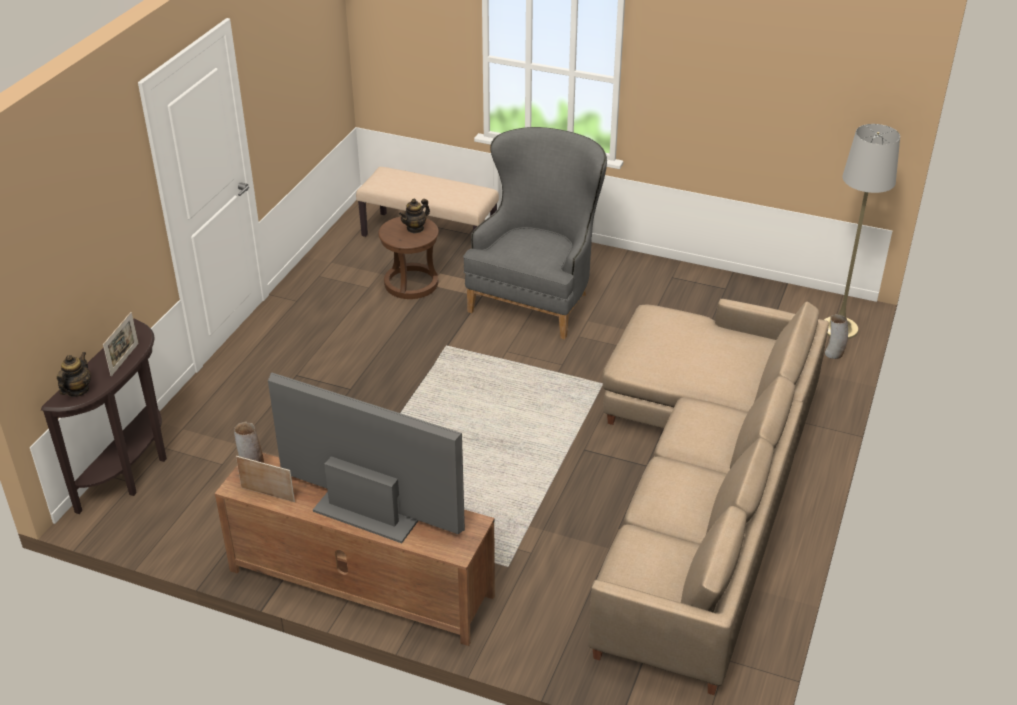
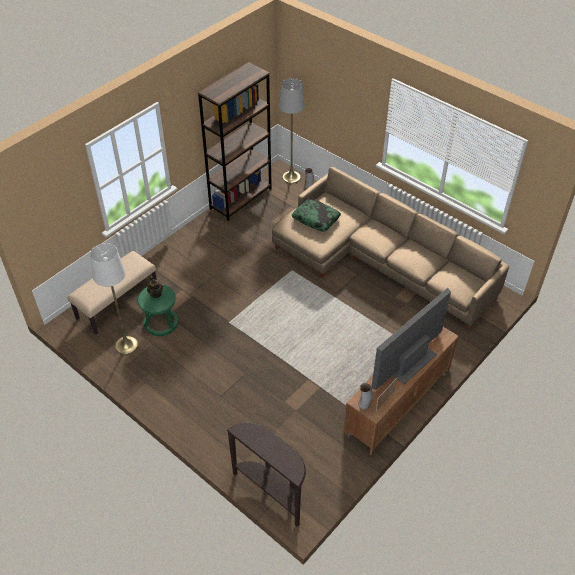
camera: 70 degrees left, 10 degrees up
teapot [57,352,91,397] -> none
picture frame [103,312,139,376] -> none
brown stool [378,217,439,299] -> green stool [138,284,178,336]
grey armchair [463,127,607,340] -> none
none -> white floor lamp [90,243,138,355]
none -> brown bookcase [198,62,272,221]
none -> pillow [292,199,341,232]

